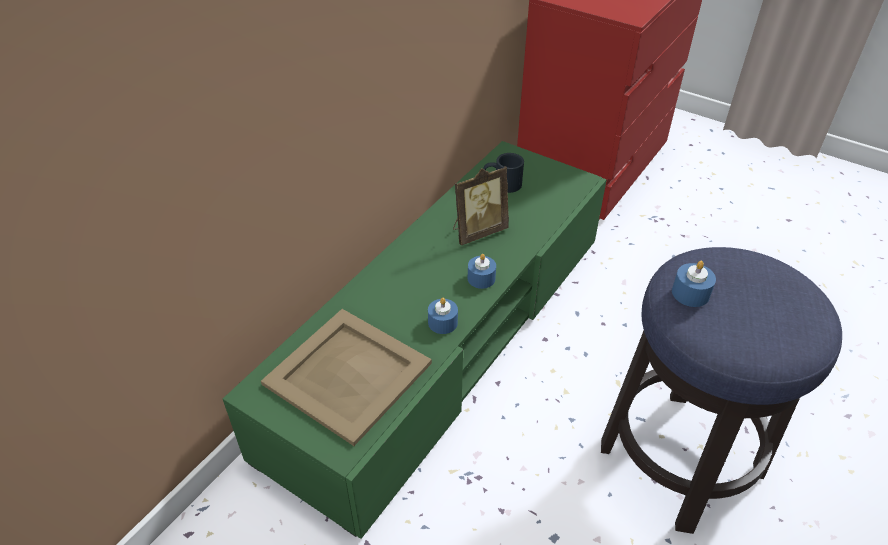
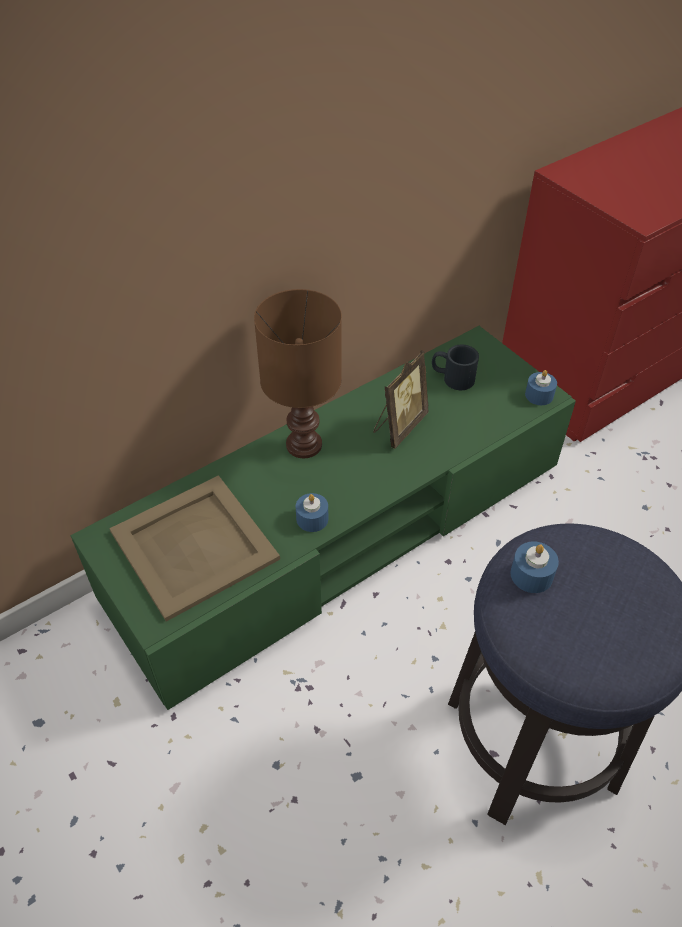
camera: 20 degrees right, 5 degrees up
picture frame [453,166,509,245] -> picture frame turned 45 degrees counterclockwise [373,350,429,449]
blue candle [468,254,496,289] -> blue candle moved to [525,370,557,405]
none -> brown table lamp [254,289,342,458]

